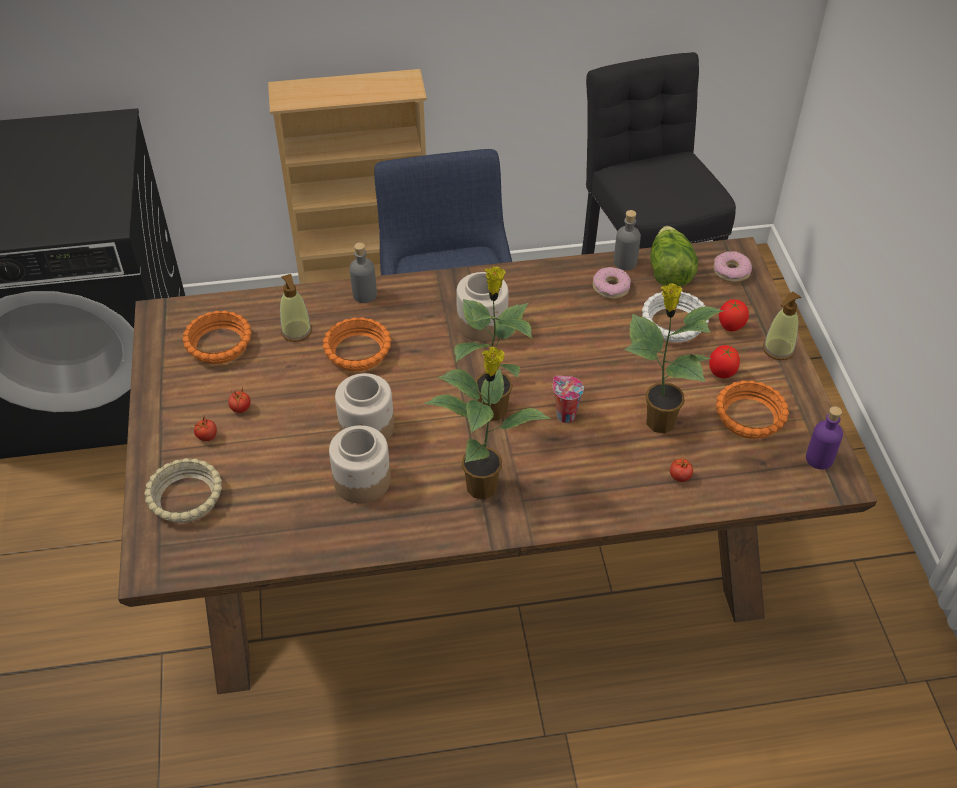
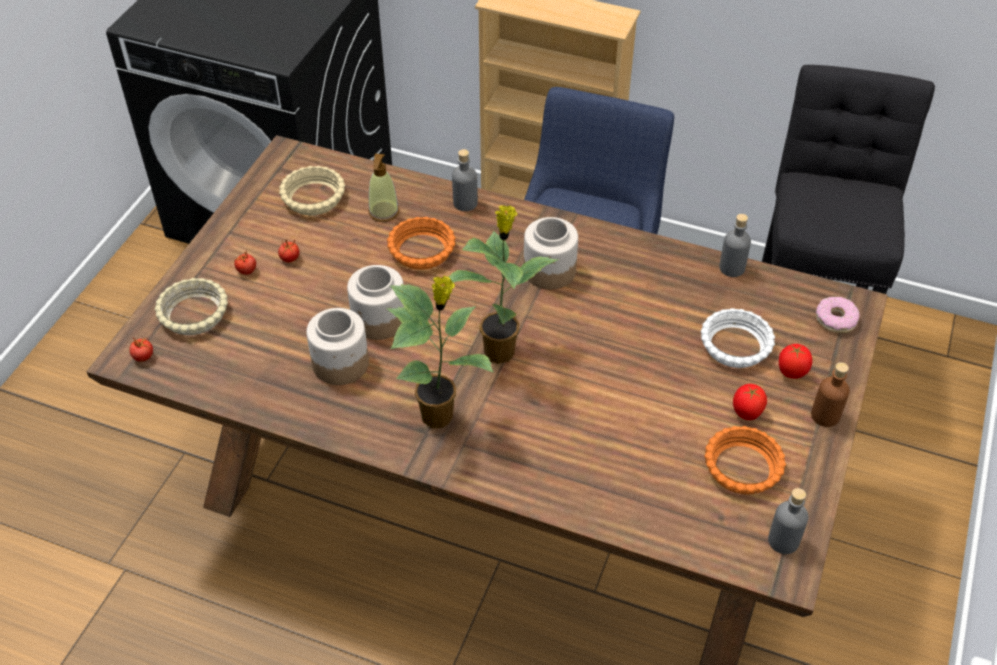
camera: 30 degrees right, 0 degrees up
orange bowl [182,311,252,364] -> beige bowl [279,166,345,215]
cup [553,376,584,423] -> none
donut [593,267,631,299] -> none
potted plant [625,283,723,433] -> none
lettuce [651,226,698,287] -> none
tomato [670,457,693,482] -> tomato moved to [129,337,153,362]
soap dispenser [763,292,801,360] -> brown bottle [811,362,850,427]
purple bottle [806,406,843,470] -> grey bottle [768,488,808,554]

